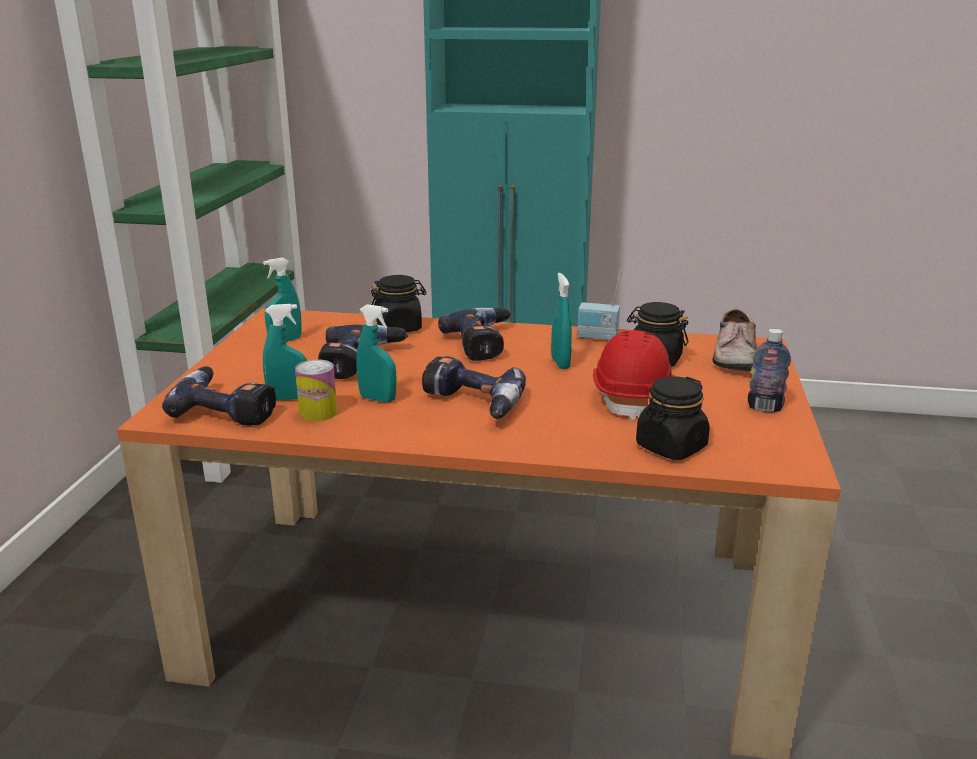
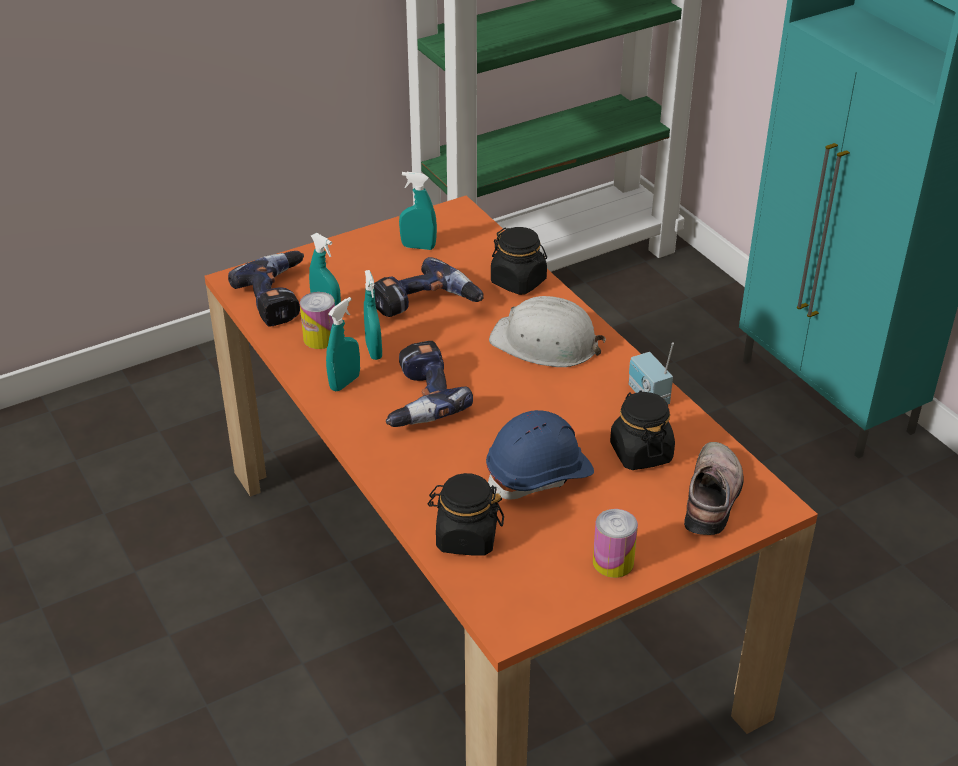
camera: 50 degrees right, 15 degrees up
power drill [438,308,511,361] -> white hard hat [489,296,606,367]
turquoise spray bottle [551,273,572,369] -> turquoise spray bottle moved to [326,297,360,392]
red hard hat [593,330,675,421] -> blue hard hat [486,410,594,500]
shoe [712,309,756,371] -> shoe turned 135 degrees clockwise [684,442,744,535]
bottle [748,329,791,412] -> can [593,509,638,578]

